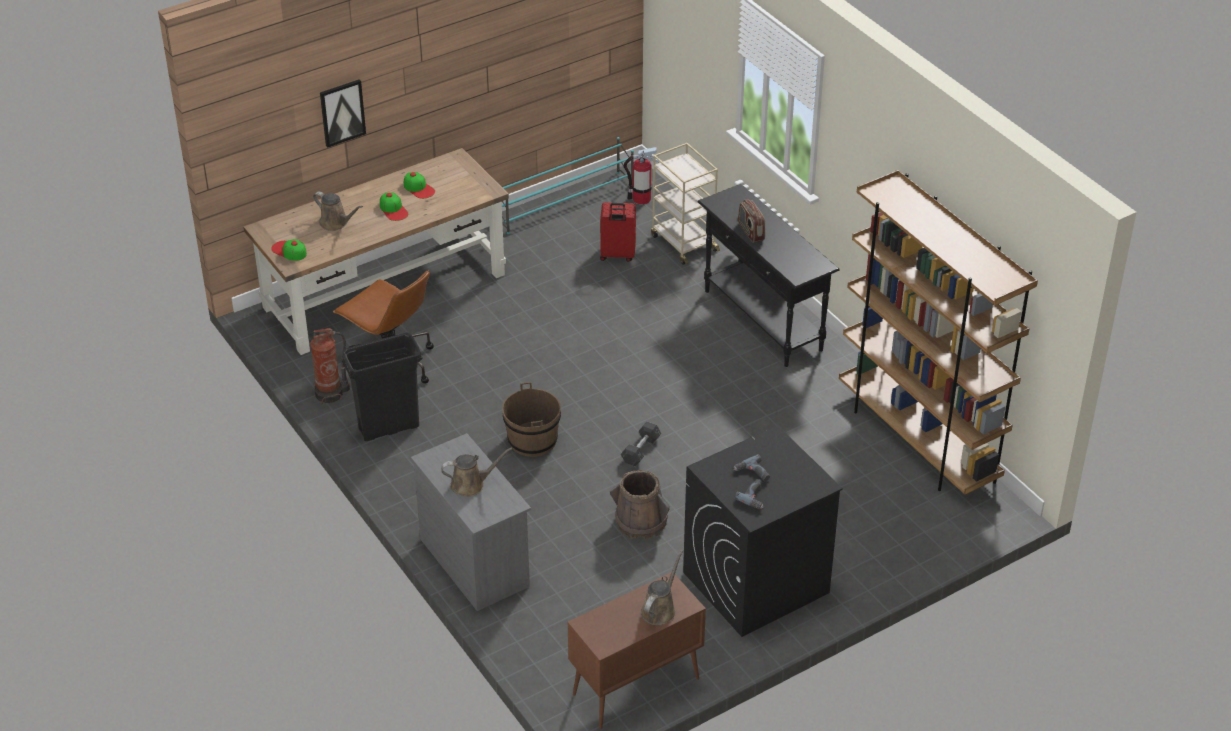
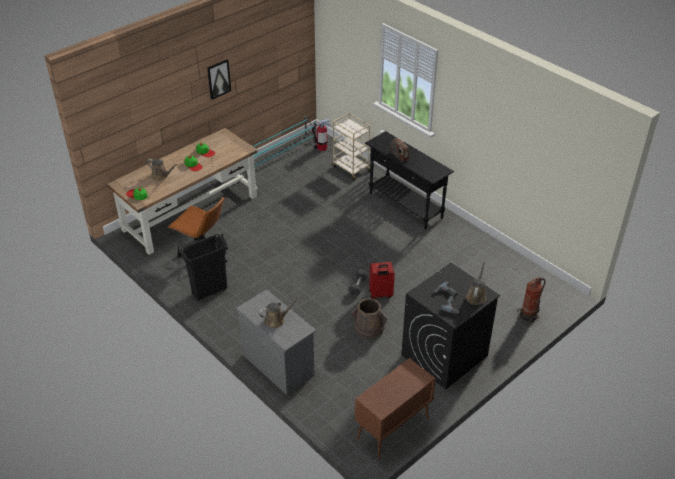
camera: 10 degrees left, 0 degrees up
fire extinguisher [310,328,350,405] -> fire extinguisher moved to [518,277,545,323]
picture [320,79,366,148] -> picture moved to [207,59,231,100]
brown bucket [502,382,561,457] -> none
red suitcase [600,202,636,262] -> red suitcase moved to [369,262,395,299]
brown watering can [641,550,683,625] -> brown watering can moved to [466,261,486,305]
brown bookcase [839,170,1038,495] -> none

